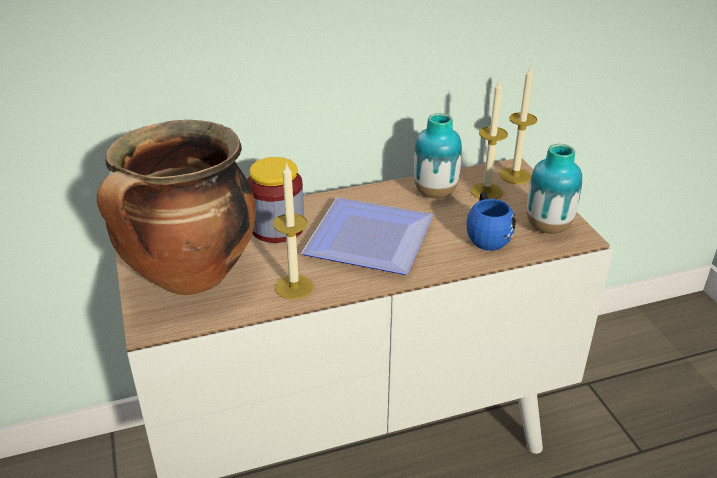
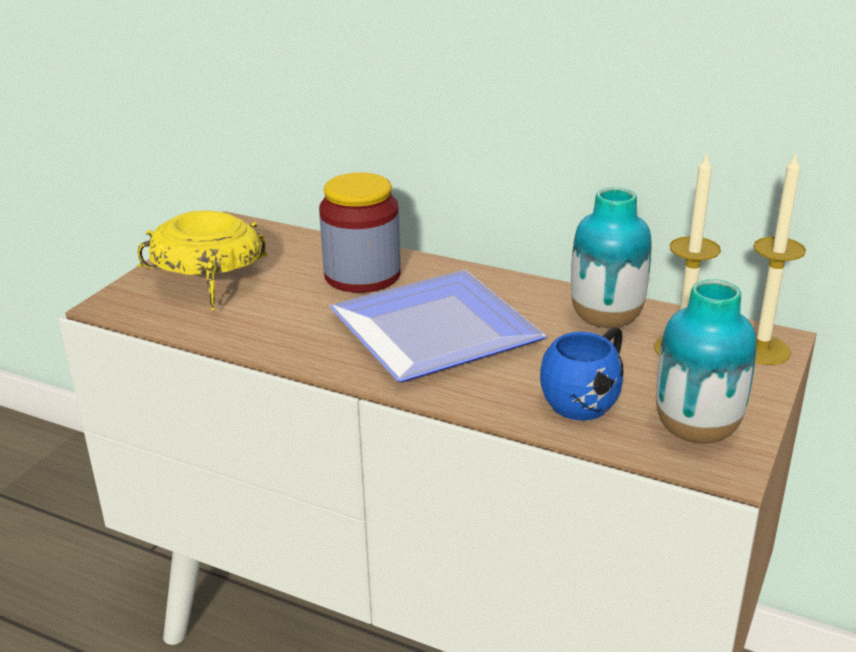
camera: 45 degrees right, 5 degrees down
cooking pot [96,120,256,295] -> yellow bowl [138,211,268,311]
candle [273,162,313,300] -> none

